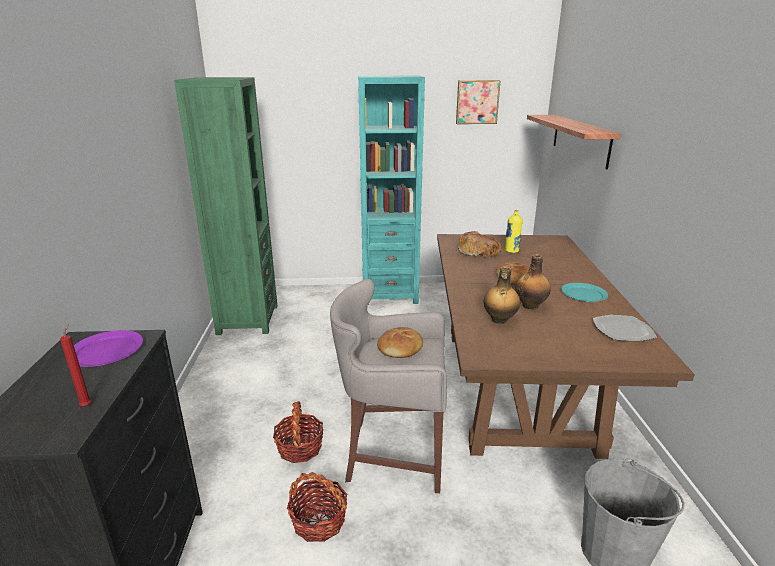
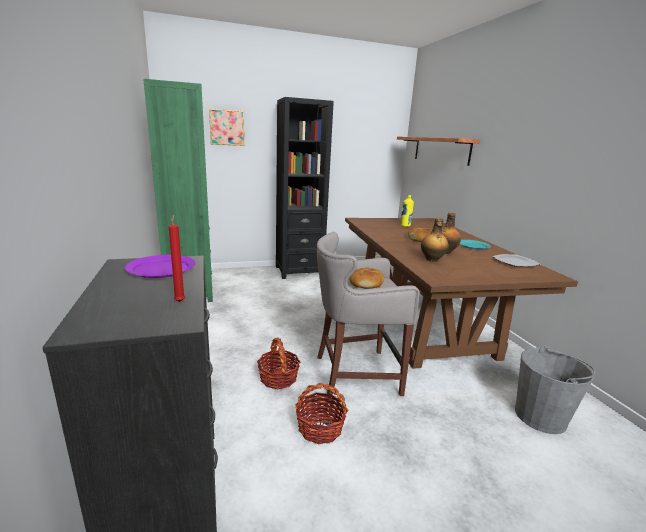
camera: 15 degrees left, 5 degrees down
turquoise bookcase [358,75,425,305] -> black bookcase [276,97,334,279]
picture [456,80,501,124] -> picture moved to [209,109,244,146]
bread [456,231,501,259] -> none

